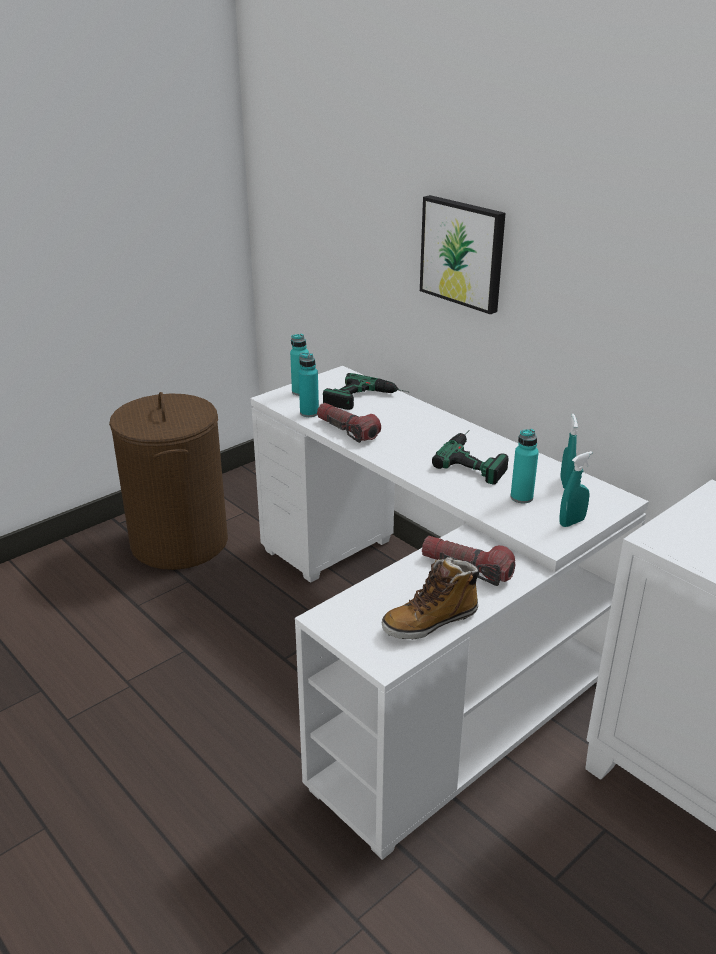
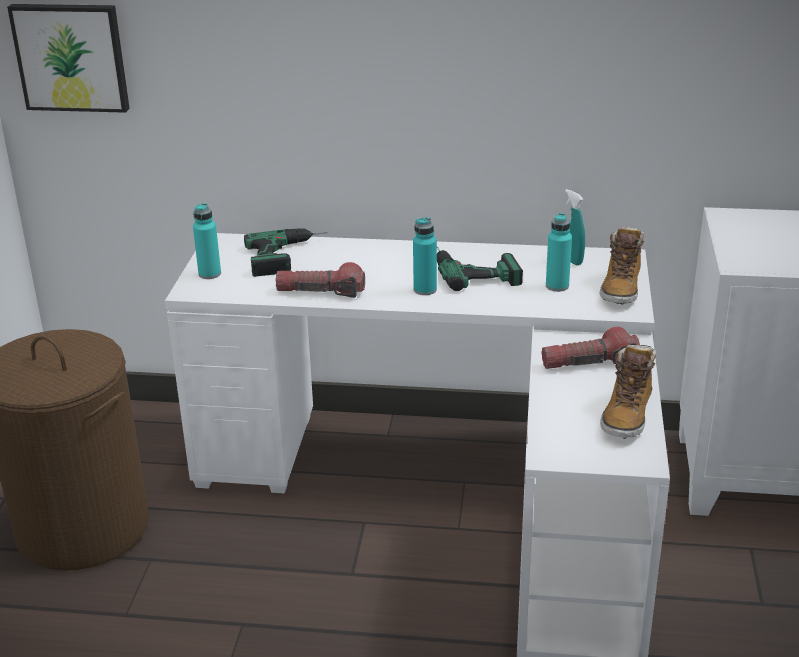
camera: 40 degrees left, 0 degrees up
turquoise bottle [299,353,319,417] -> turquoise bottle moved to [413,217,437,295]
picture [420,195,505,314] -> picture moved to [7,4,130,113]
turquoise spray bottle [560,451,592,527] -> boot [600,227,644,305]

